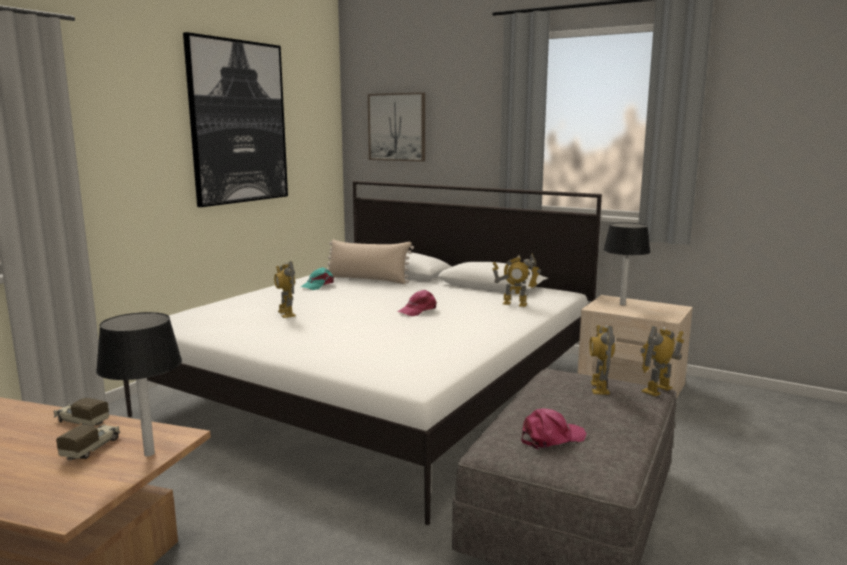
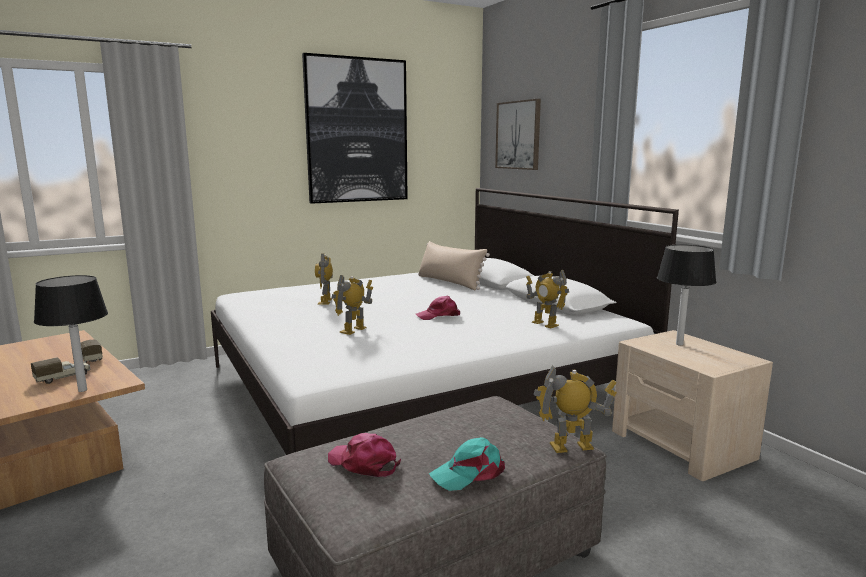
camera: 30 degrees right, 0 degrees up
turquoise cap [301,267,334,290] -> turquoise cap moved to [429,437,505,491]
pink cap [521,408,587,450] -> pink cap turned 150 degrees counterclockwise [328,433,401,477]
toy robot [589,325,615,395] -> toy robot moved to [332,275,373,335]

